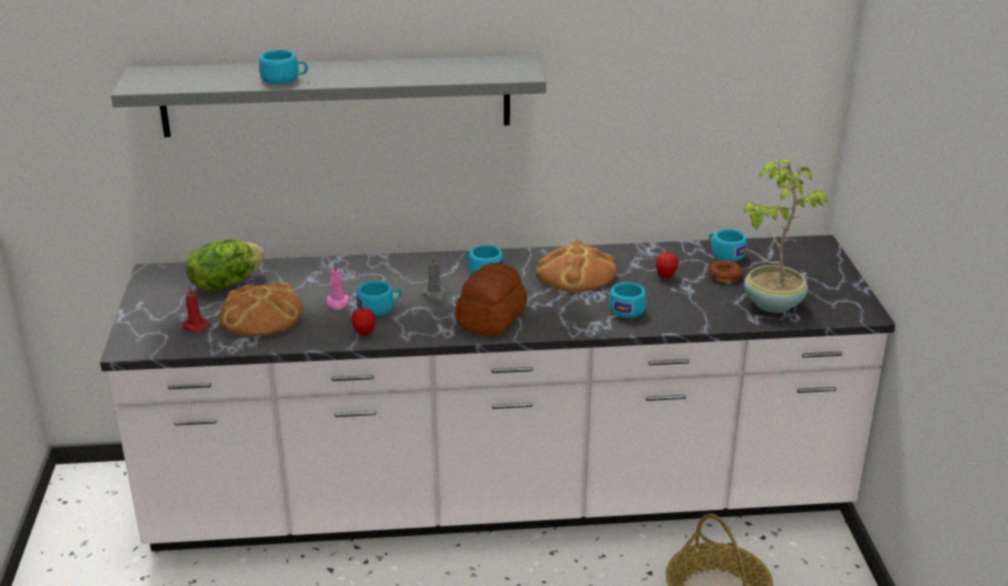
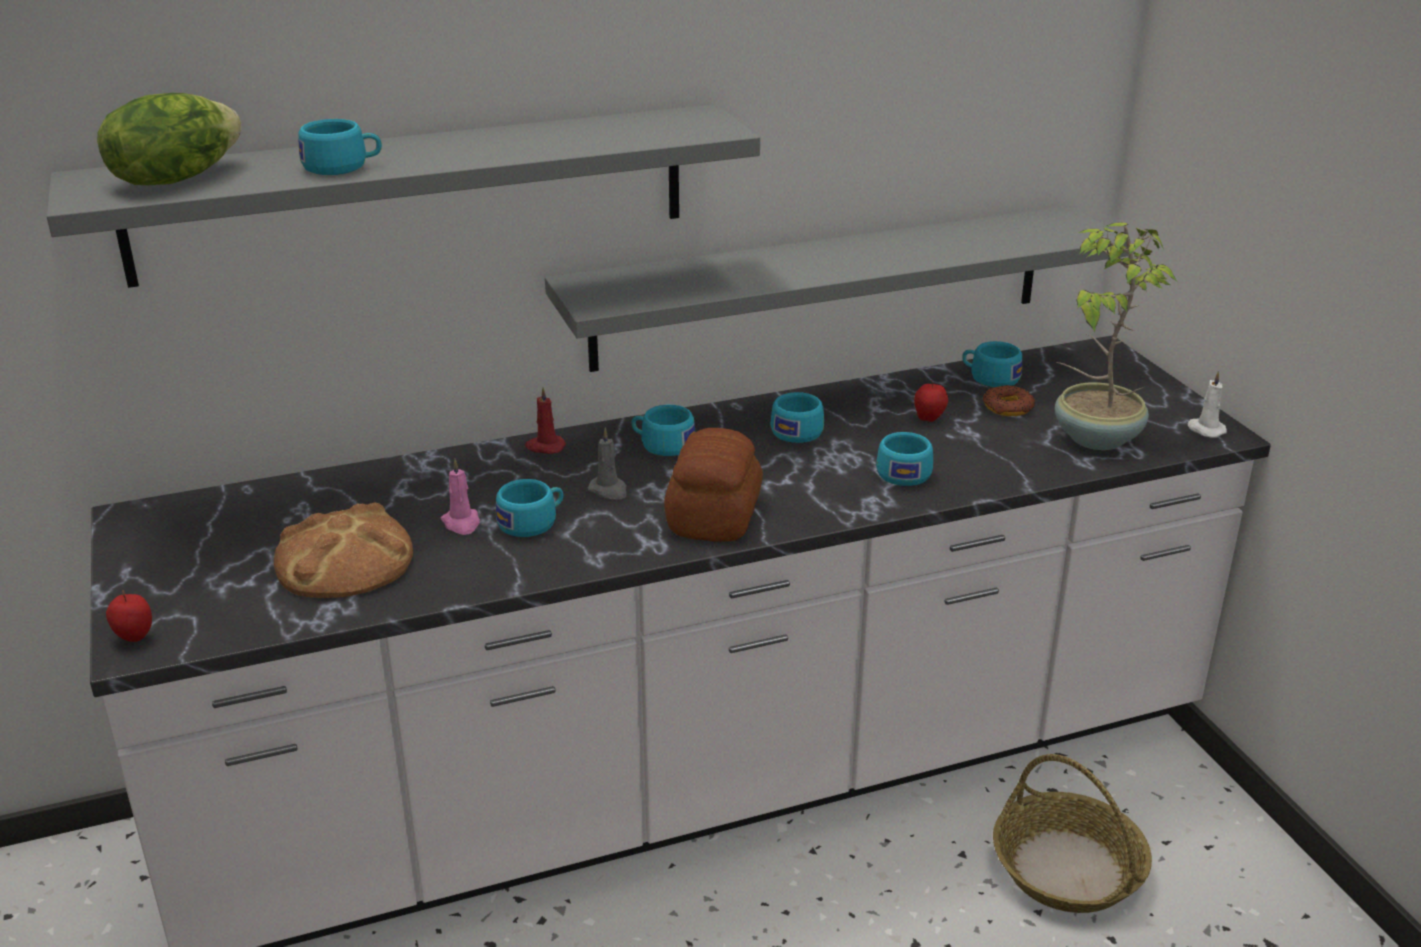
camera: 15 degrees left, 0 degrees up
red candle [182,285,209,332] -> red candle moved to [525,387,566,454]
lettuce [186,239,264,290] -> lettuce moved to [97,93,242,185]
apple [351,305,376,336] -> apple moved to [106,590,152,642]
bread [536,240,617,292] -> turquoise cup [771,392,824,443]
none -> grey shelf [545,206,1131,372]
none -> white candle [1187,371,1227,438]

